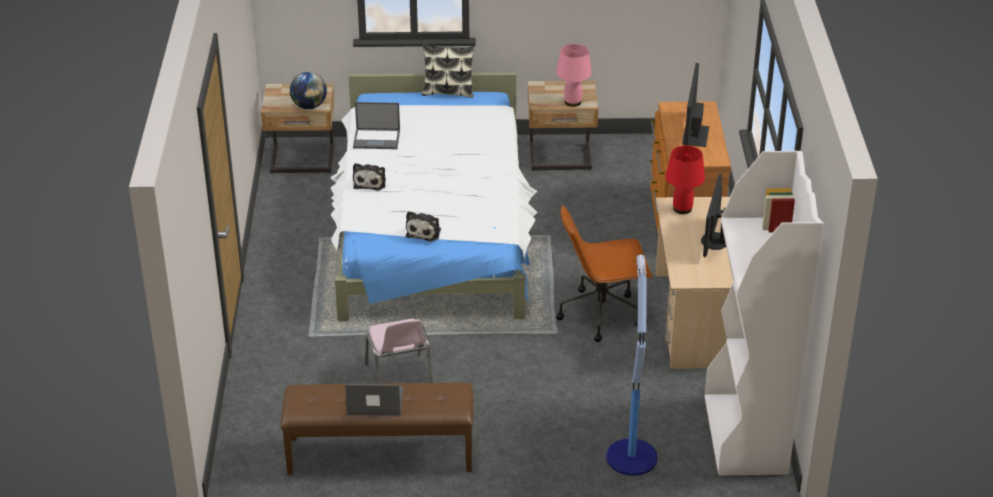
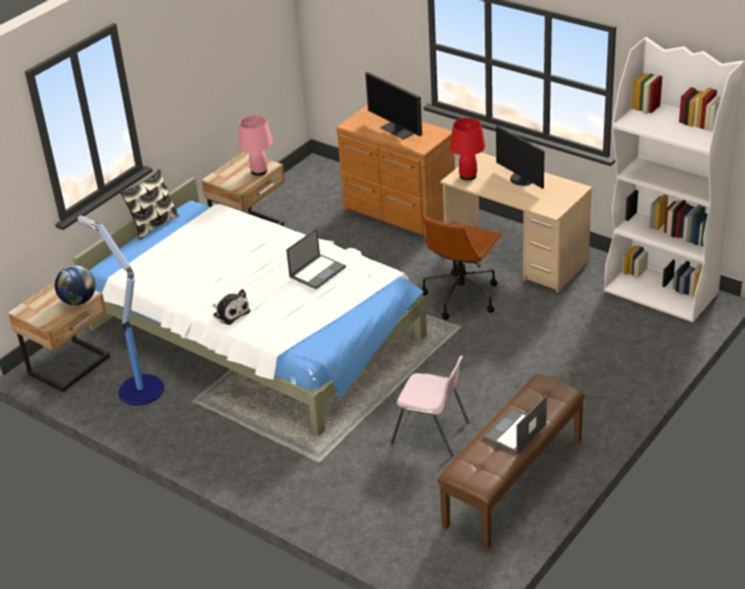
camera: 50 degrees left, 0 degrees up
laptop [353,102,400,149] -> laptop moved to [286,228,346,289]
plush toy [406,211,441,242] -> none
floor lamp [606,255,658,476] -> floor lamp moved to [77,215,164,405]

